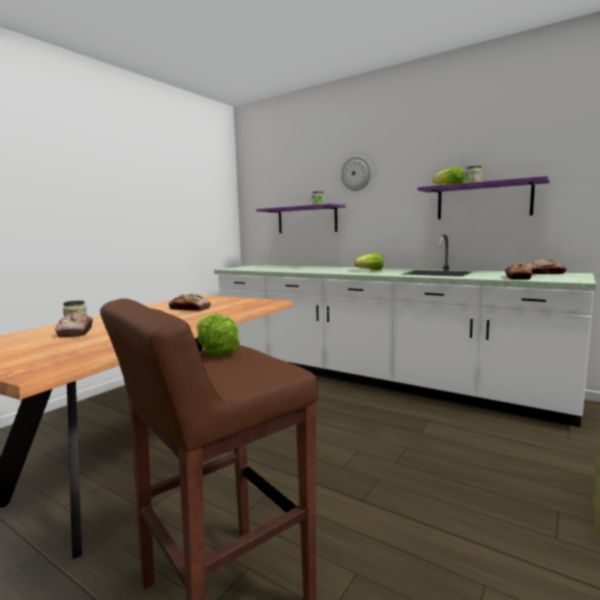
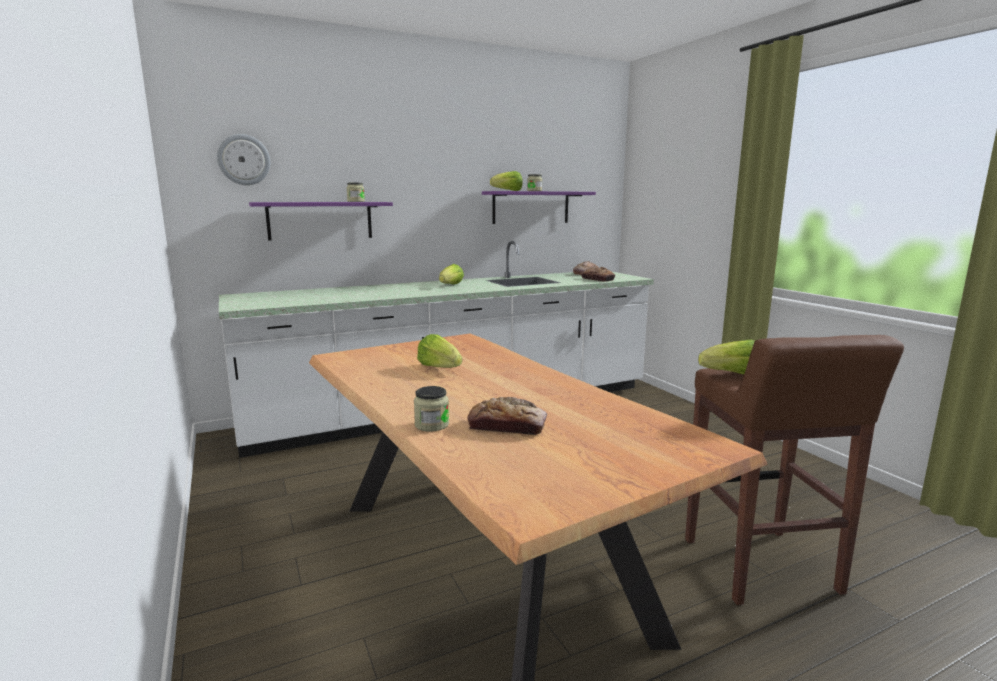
camera: 60 degrees left, 5 degrees up
bread [169,294,211,311] -> lettuce [417,334,462,368]
wall clock [341,156,372,191] -> wall clock moved to [217,134,270,185]

